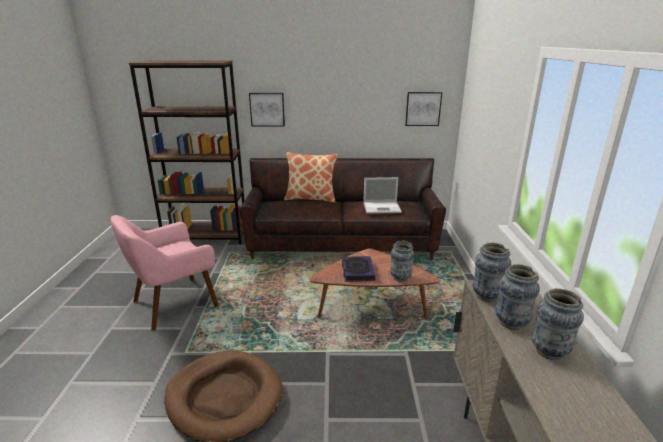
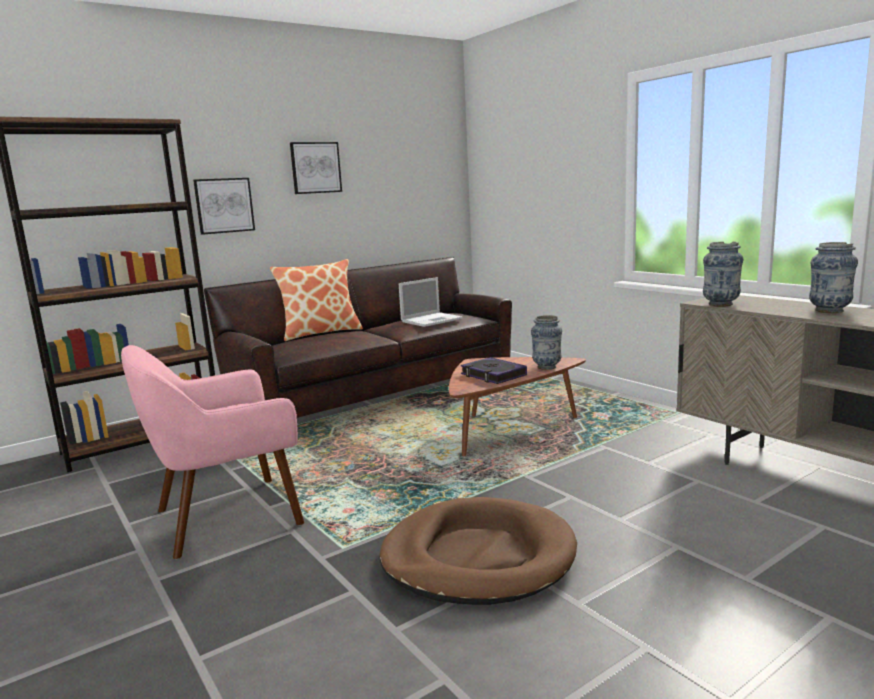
camera: 35 degrees left, 10 degrees down
pink armchair [111,215,219,331] -> pink armchair turned 45 degrees clockwise [121,345,304,560]
picture [405,92,442,126] -> picture moved to [290,142,342,194]
vase [495,264,540,330] -> none

